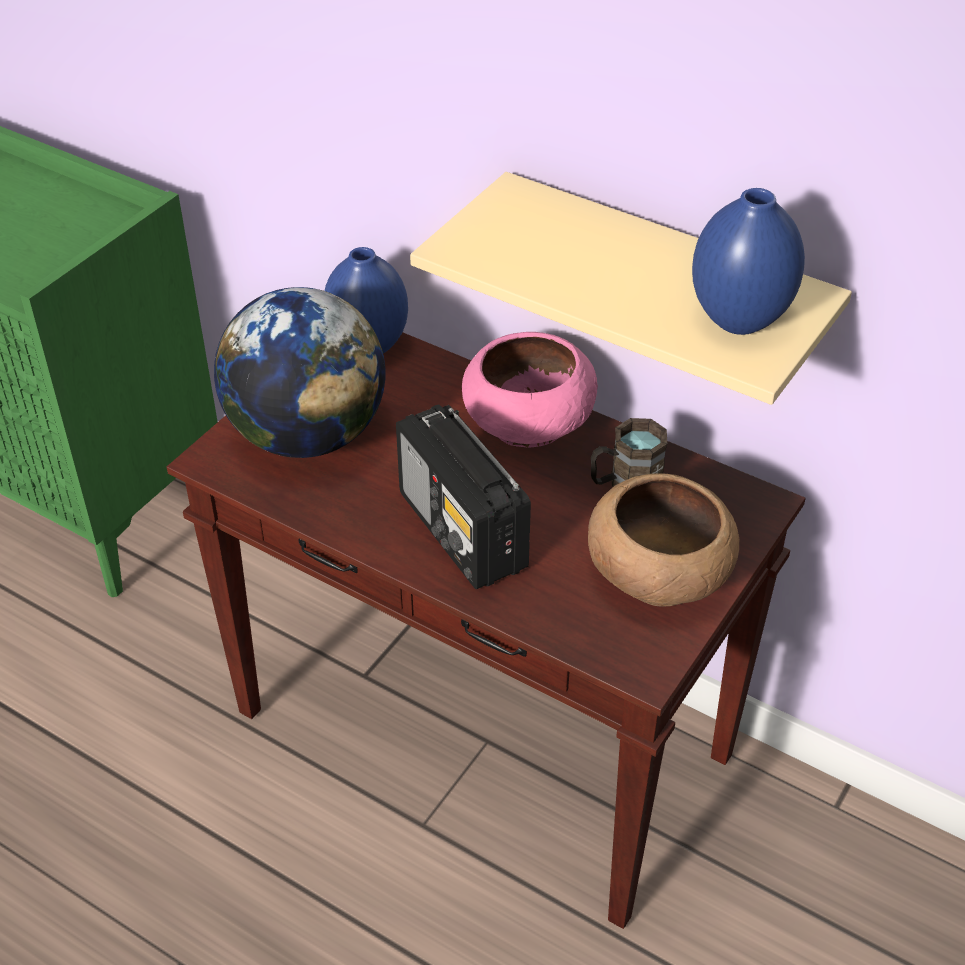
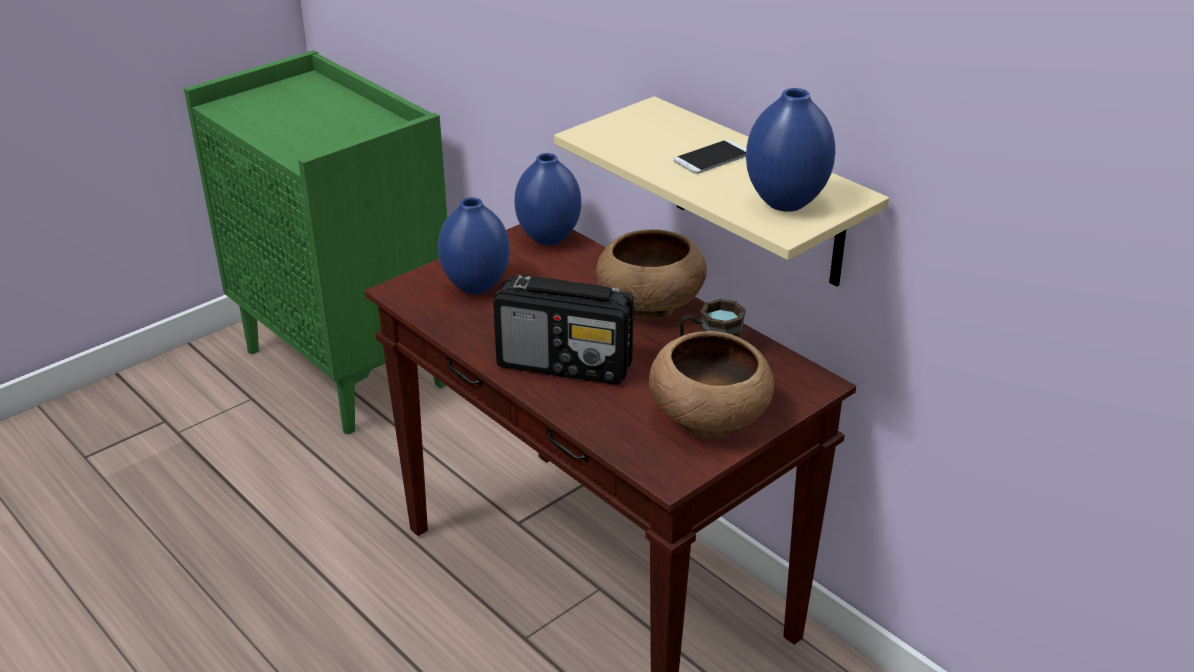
camera: 15 degrees right, 10 degrees down
globe [214,287,385,458] -> blue vase [438,197,510,295]
radio [396,404,531,589] -> radio turned 60 degrees counterclockwise [493,274,634,385]
pink bowl [462,332,598,448] -> brown bowl [596,229,707,319]
none -> phone [674,140,746,174]

